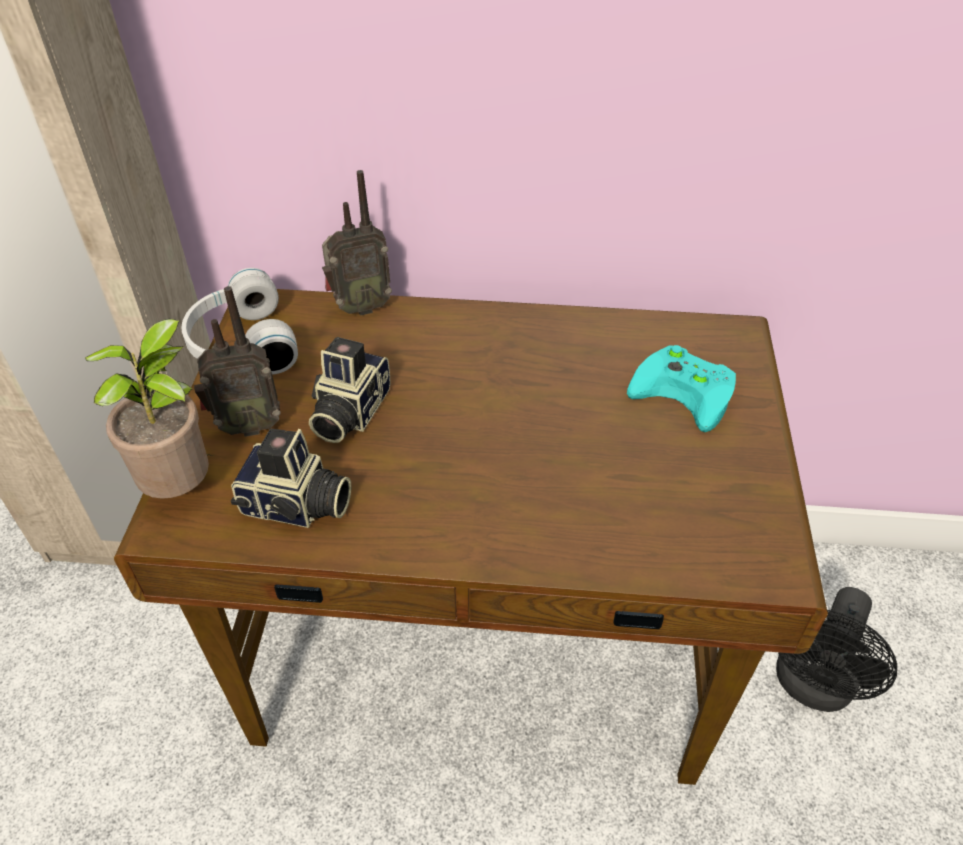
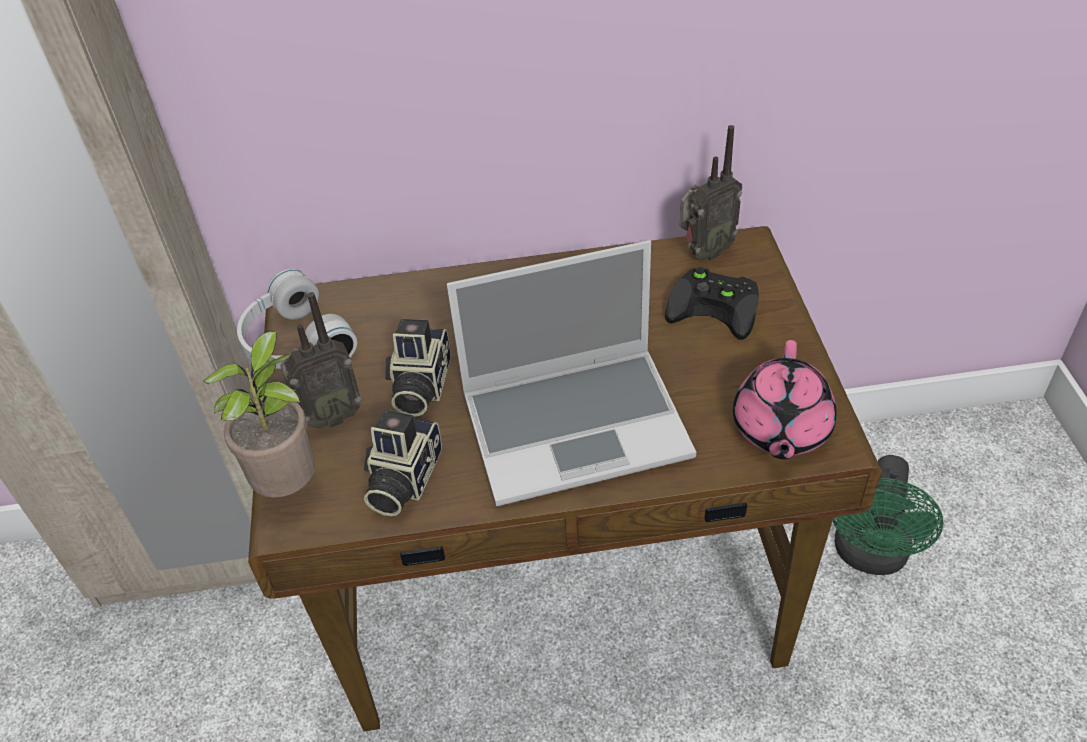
camera: 10 degrees left, 0 degrees up
camera [231,429,351,528] -> camera turned 105 degrees clockwise [364,410,442,516]
radio [322,170,392,316] -> radio moved to [680,125,743,260]
turquoise game controller [627,345,736,432] -> black game controller [665,267,759,340]
black fan [776,587,897,712] -> green fan [833,455,944,575]
none -> laptop [447,240,696,506]
none -> pink teapot [733,340,837,459]

